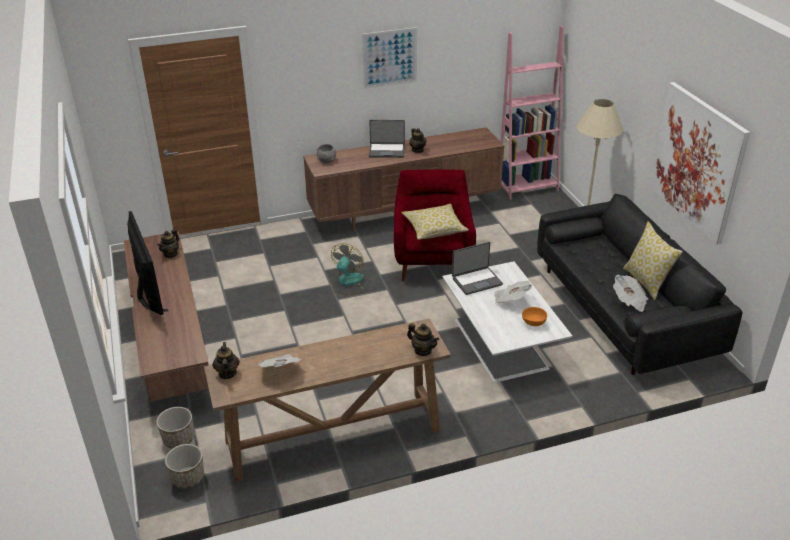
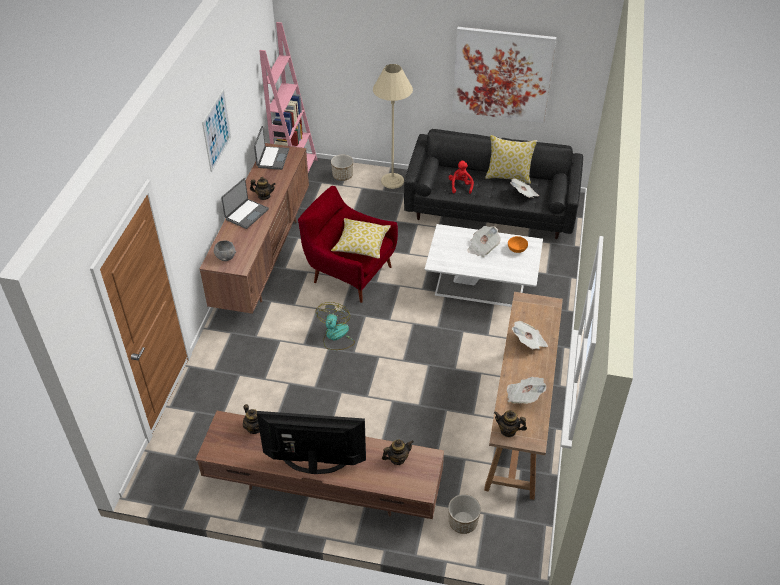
camera: 60 degrees left, 10 degrees up
planter [165,444,204,489] -> planter moved to [331,154,353,181]
fan [331,243,364,295] -> fan turned 45 degrees clockwise [316,302,355,350]
teapot [407,323,439,356] -> teapot moved to [382,440,414,465]
laptop [452,242,503,295] -> laptop moved to [254,126,289,170]
none -> red plush toy [449,161,474,194]
none -> newspaper [512,321,548,350]

